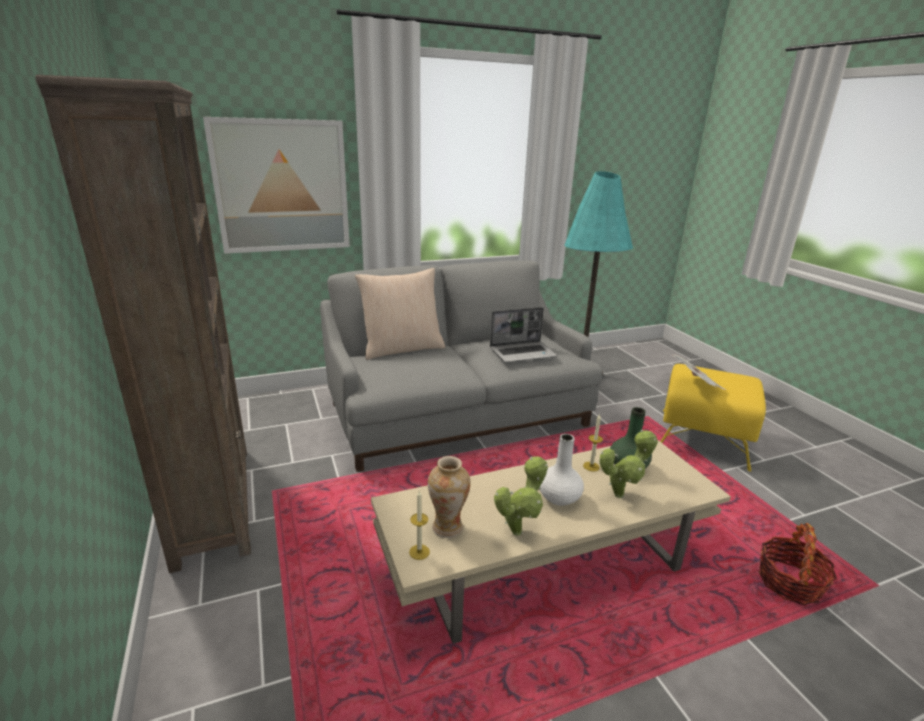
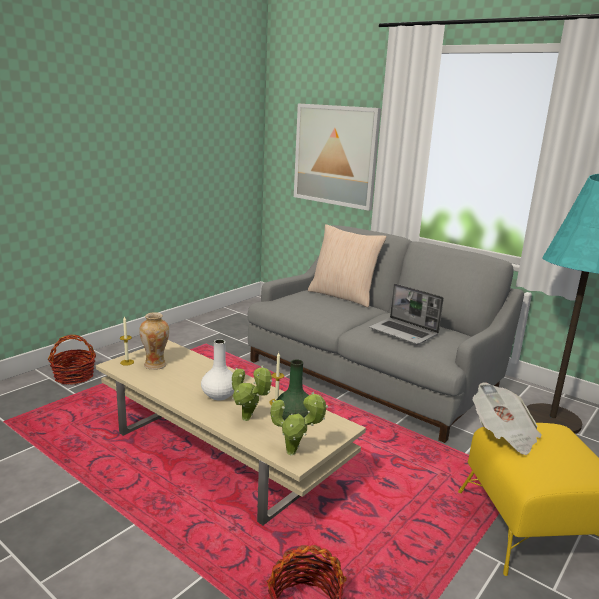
camera: 60 degrees right, 5 degrees down
brown bookcase [35,75,251,573] -> none
potted plant [494,456,548,536] -> potted plant moved to [270,392,328,456]
none -> basket [48,335,96,385]

